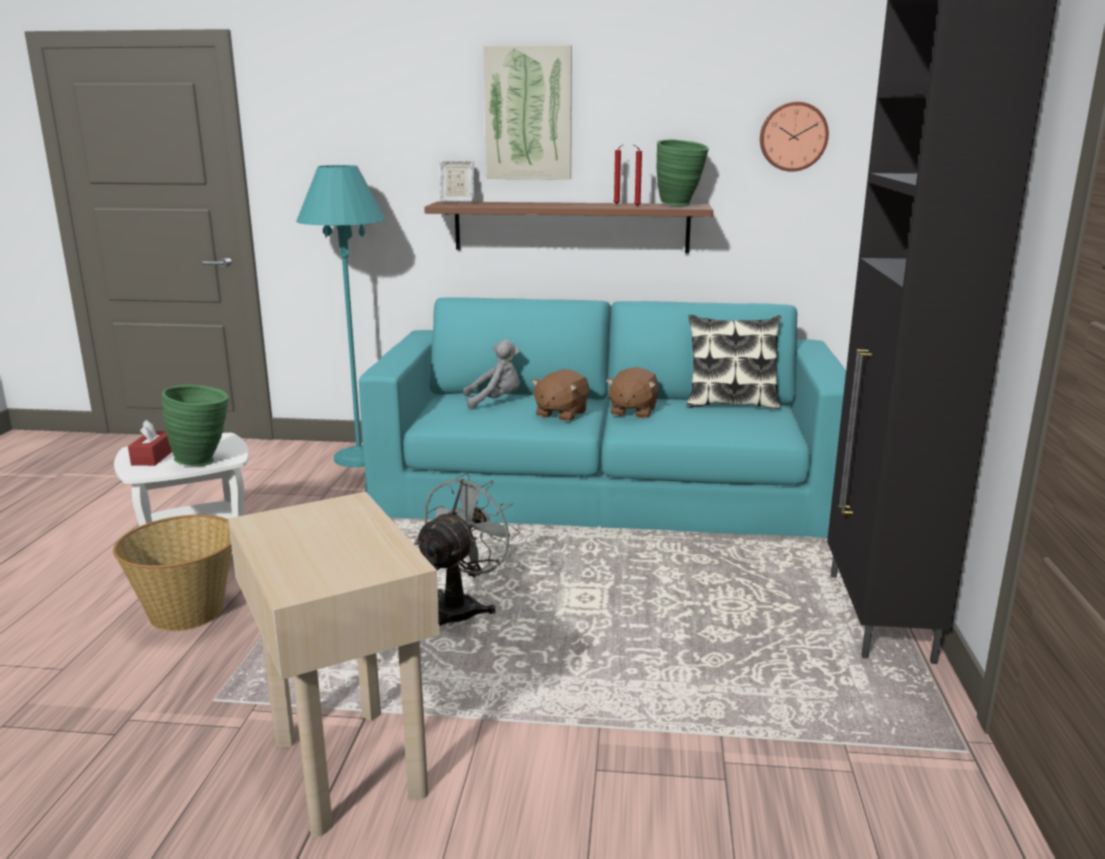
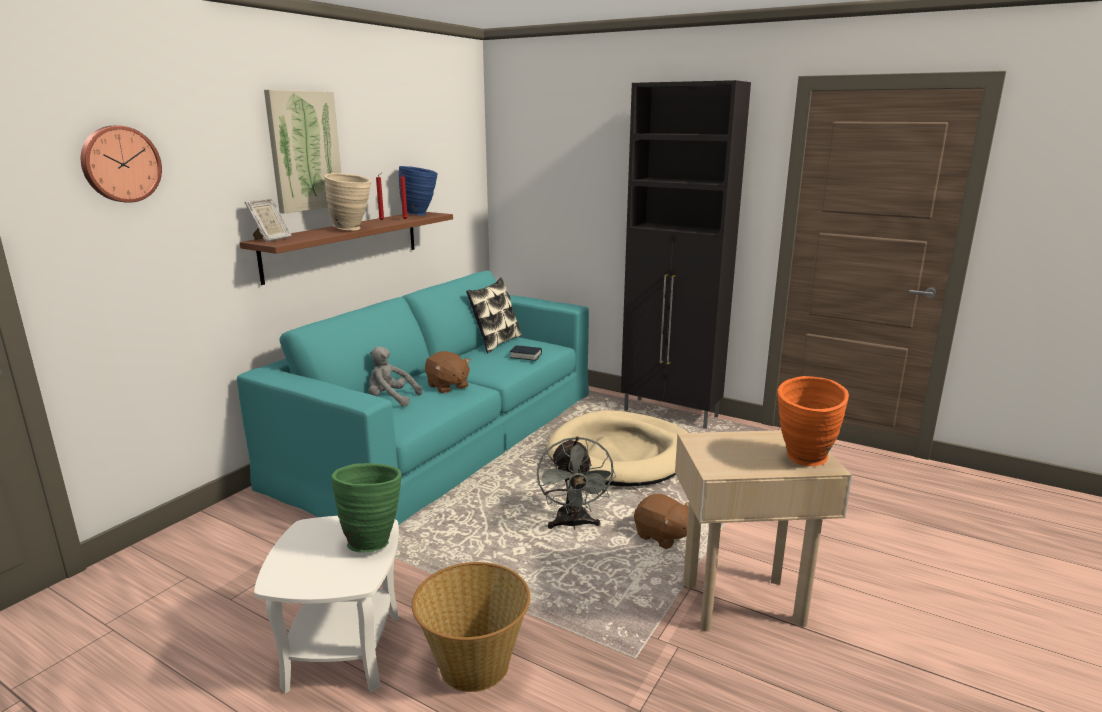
camera: 65 degrees left, 0 degrees up
red tissue box [128,420,172,466] -> none
turquoise floor lamp [296,165,386,467] -> none
grey fan [414,473,520,627] -> grey fan turned 150 degrees counterclockwise [537,436,616,530]
grey plush toy [463,340,520,410] -> grey plush toy turned 90 degrees counterclockwise [369,346,422,407]
brown plush toy [606,367,659,419] -> brown plush toy moved to [634,494,689,549]
green vase [656,139,709,206] -> blue vase [399,166,438,216]
wall clock [760,102,829,172] -> wall clock moved to [81,126,162,203]
none -> beige vase [324,173,372,231]
none -> book [510,345,542,361]
none -> beige dog bed [547,410,688,486]
none -> orange vase [777,376,849,466]

